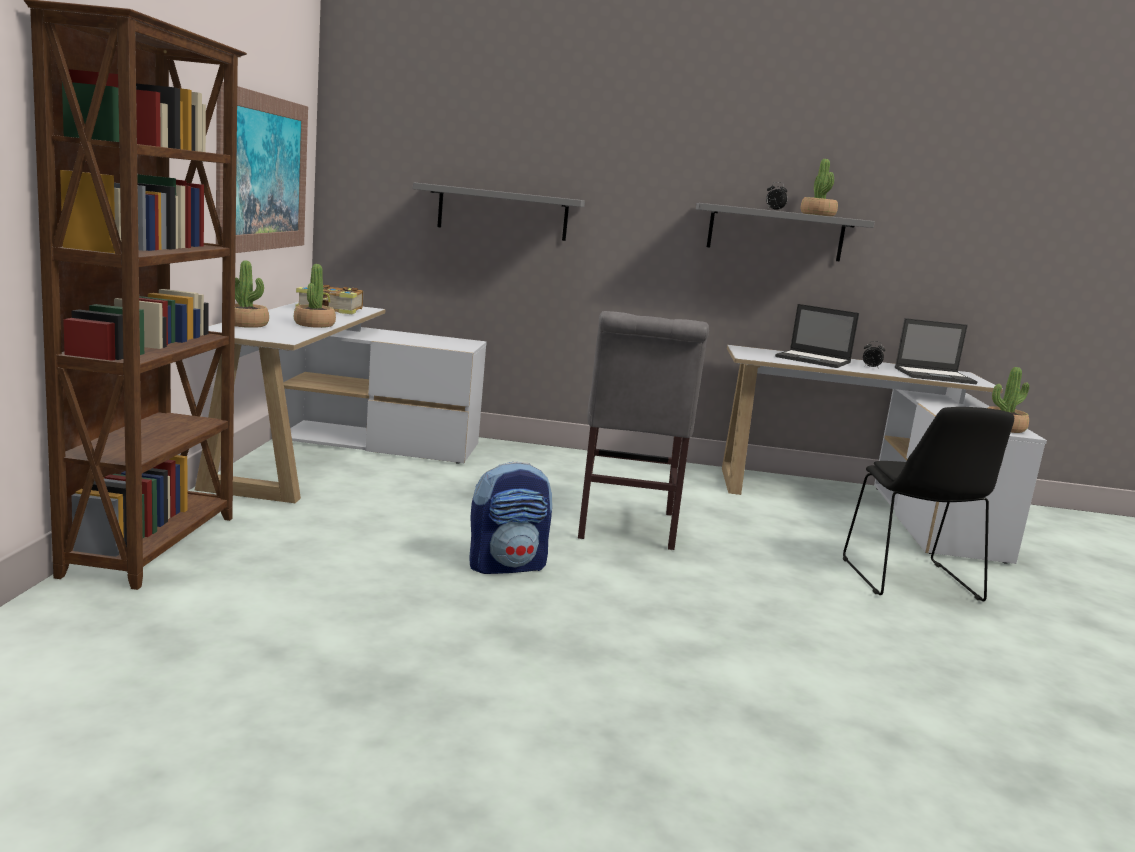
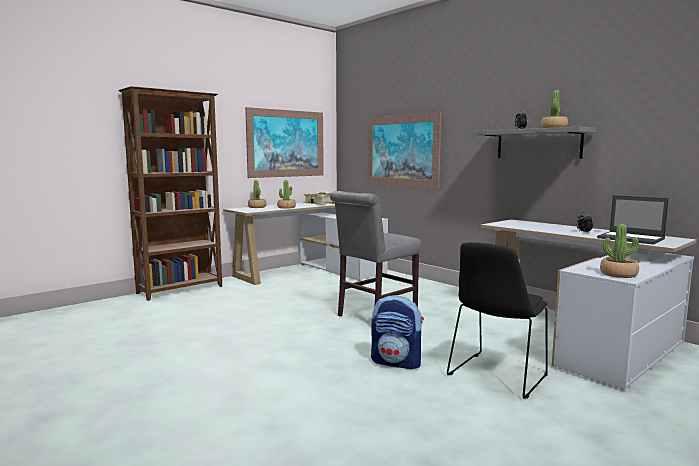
camera: 45 degrees right, 5 degrees down
grey shelf [413,182,585,241] -> picture [367,113,441,188]
backpack [469,462,552,574] -> backpack moved to [371,295,424,370]
laptop [775,304,859,368] -> none

